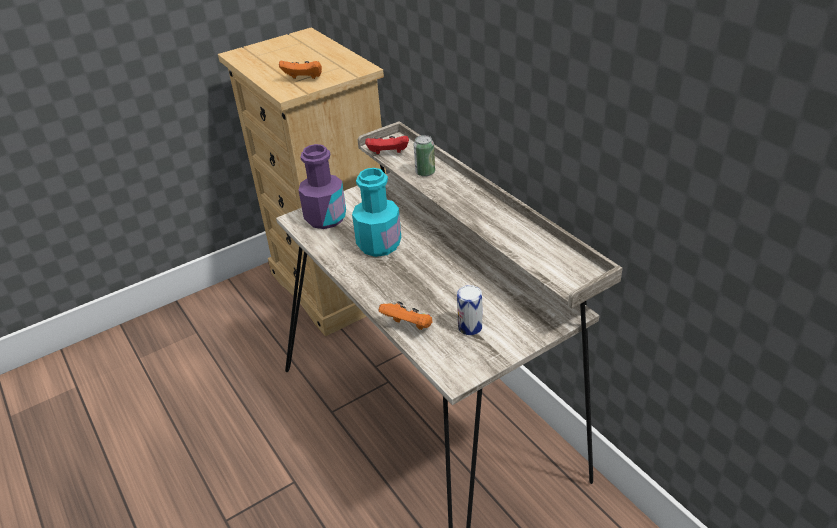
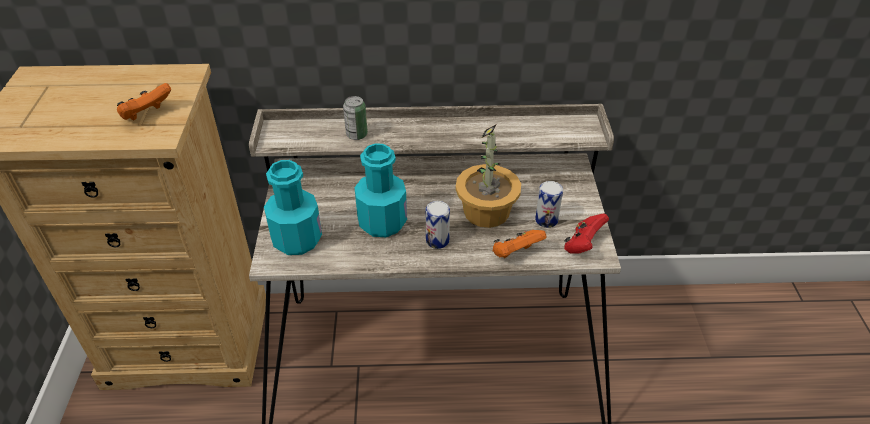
camera: 60 degrees left, 5 degrees up
purple bottle [299,144,346,229] -> turquoise bottle [264,160,322,255]
red game controller [365,136,409,154] -> red game controller moved to [564,213,609,253]
none -> can [426,201,450,249]
none -> potted plant [455,125,521,228]

